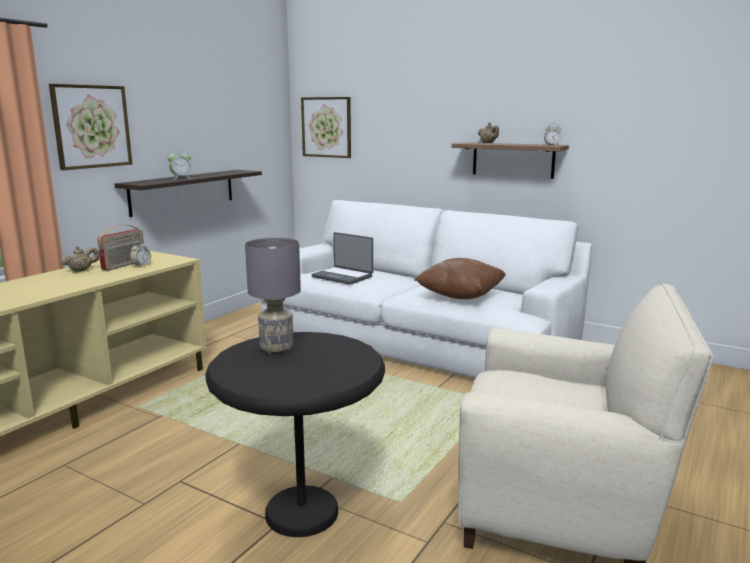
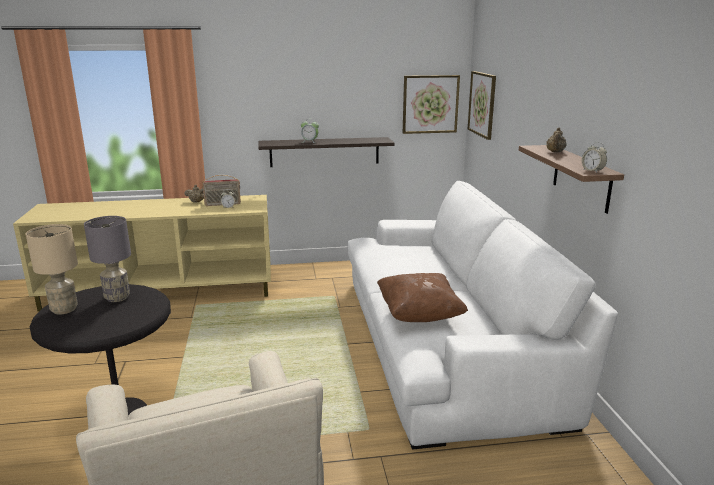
camera: 50 degrees right, 5 degrees up
picture [49,84,132,170] -> picture moved to [403,75,460,134]
laptop [311,232,373,285] -> none
none -> beige table lamp [26,224,78,315]

